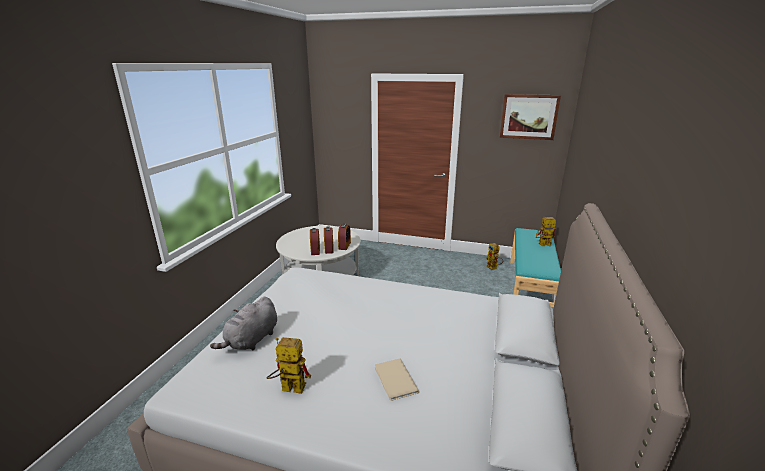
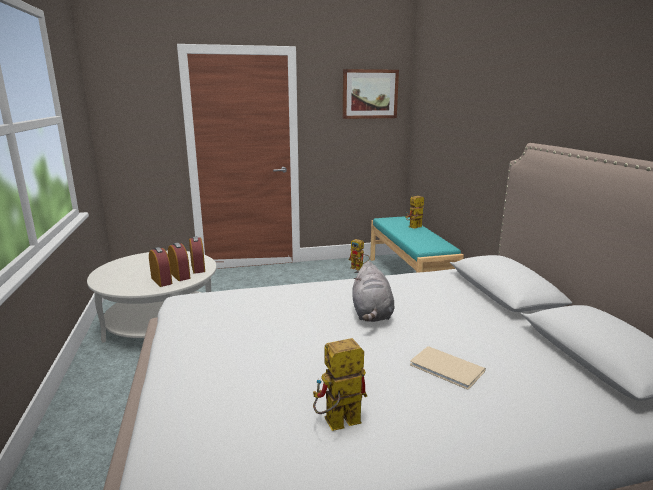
camera: 30 degrees left, 5 degrees down
grey plush toy [210,297,277,350] -> grey plush toy moved to [352,261,394,322]

